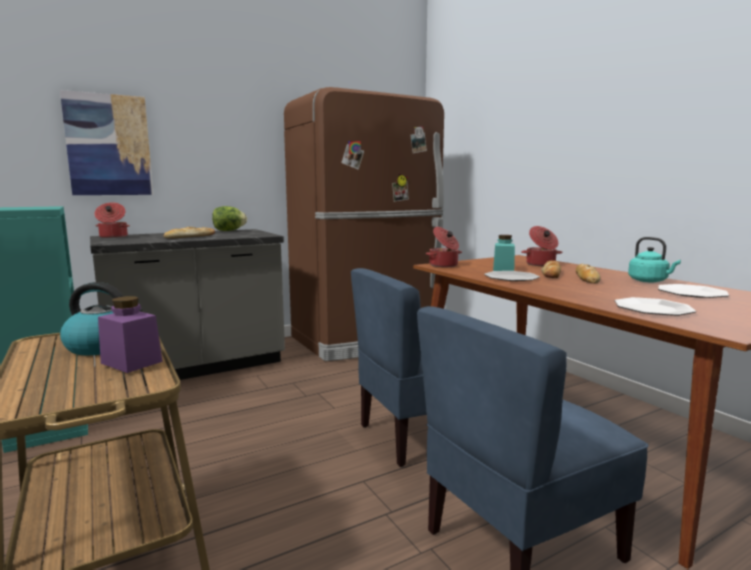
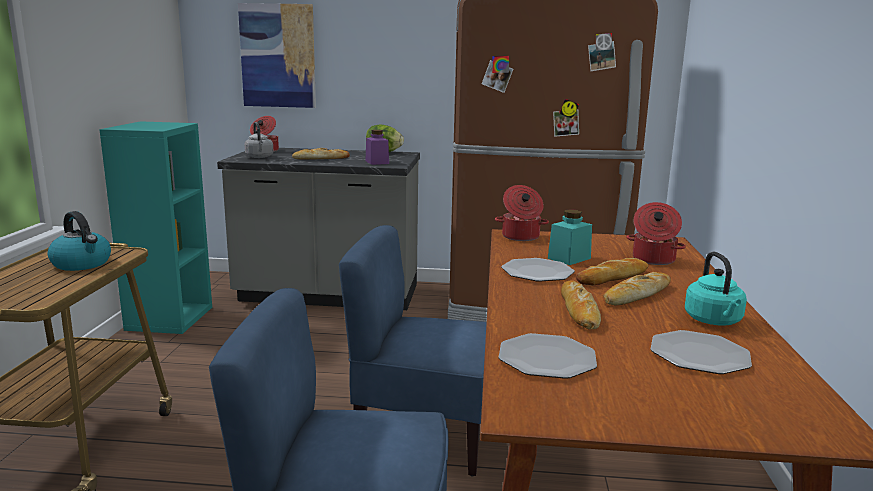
camera: 35 degrees right, 5 degrees up
purple jar [98,296,162,373] -> purple jar moved to [366,130,389,165]
none -> grey kettle [245,122,274,158]
none -> bread [561,280,601,330]

